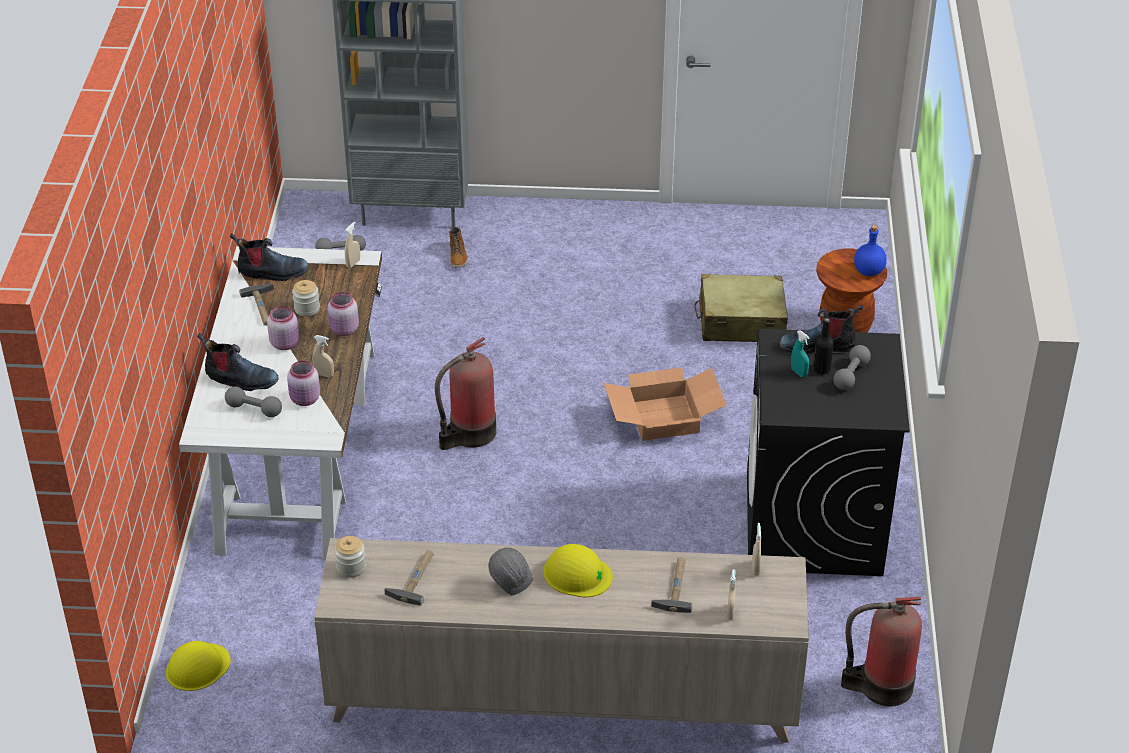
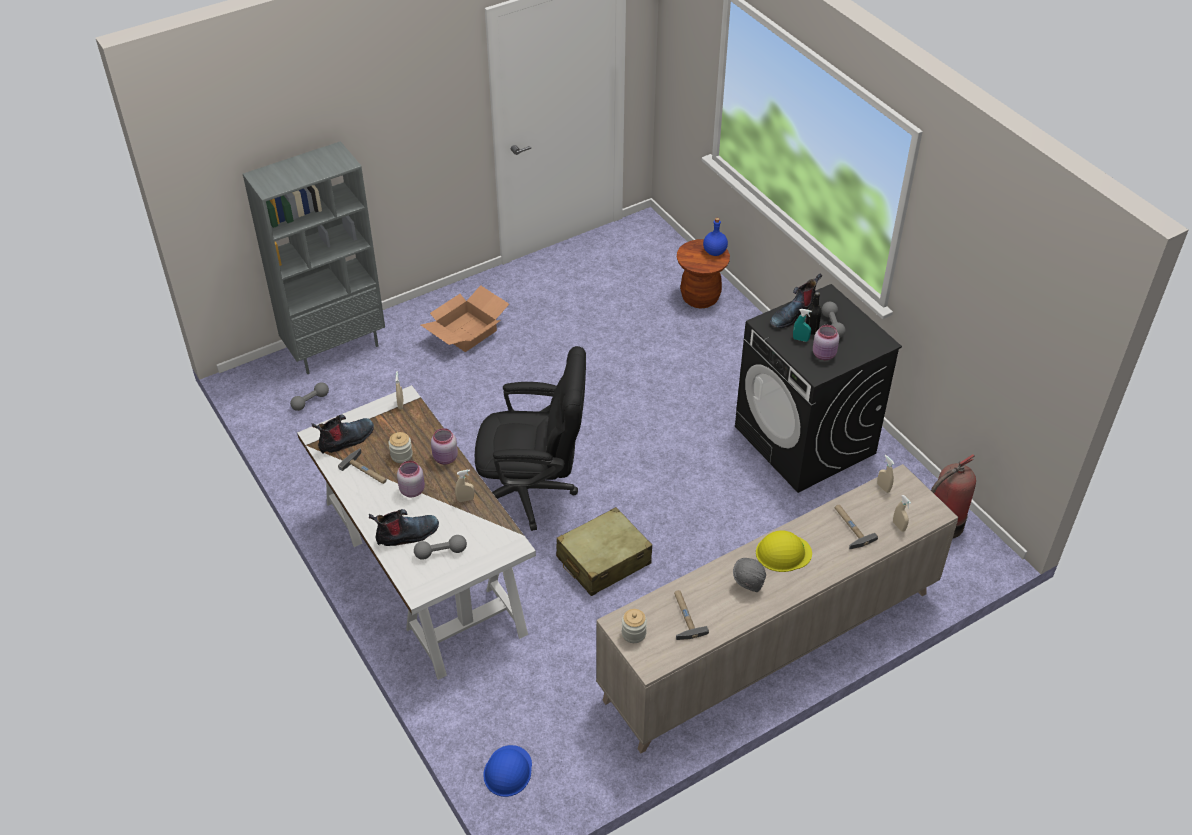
camera: 35 degrees left, 5 degrees up
yellow hard hat [166,641,231,691] -> blue hard hat [483,745,532,797]
pink jar [287,361,320,406] -> pink jar moved to [813,325,839,360]
fire extinguisher [435,337,496,450] -> black office chair [475,346,586,531]
boot [449,227,468,268] -> none
cardboard box [604,367,727,441] -> cardboard box moved to [421,285,509,352]
beige suitcase [694,274,788,342] -> beige suitcase moved to [556,507,652,596]

